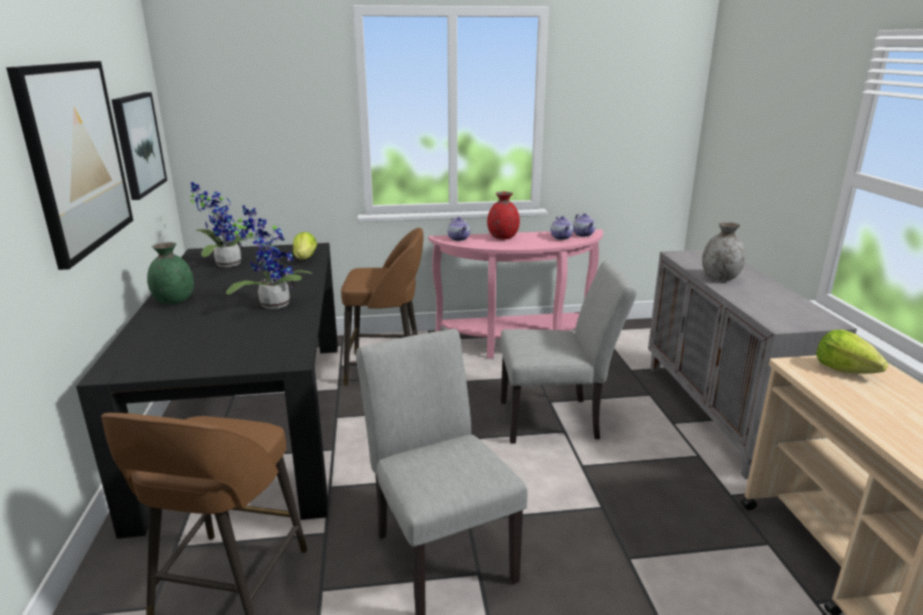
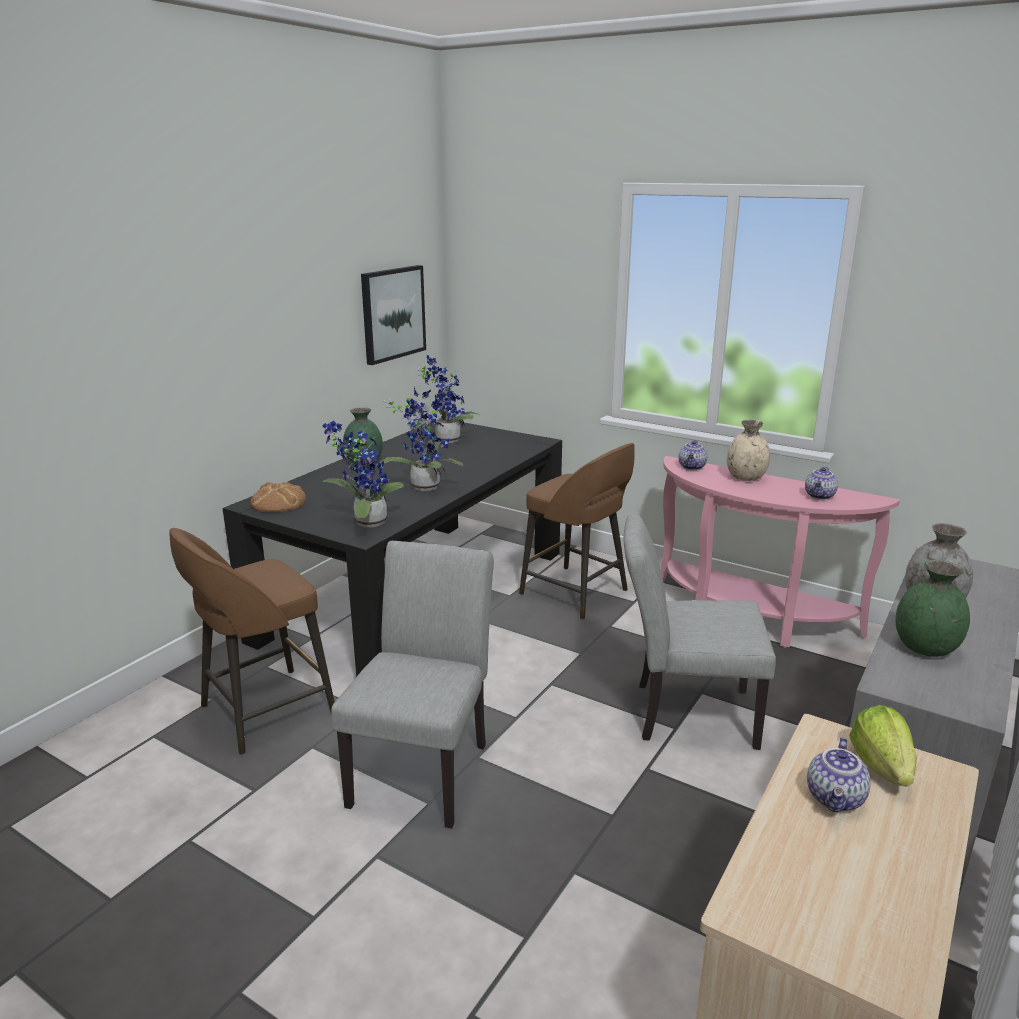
camera: 40 degrees right, 0 degrees up
picture [6,61,133,270] -> none
lettuce [293,232,317,260] -> none
red vase [487,192,520,239] -> beige vase [727,419,770,481]
grey chair [500,261,637,444] -> grey chair turned 150 degrees clockwise [624,514,776,750]
teapot [573,213,595,237] -> teapot moved to [807,737,871,812]
none -> bread [250,482,306,512]
none -> potted plant [322,421,404,528]
none -> green vase [896,560,970,657]

